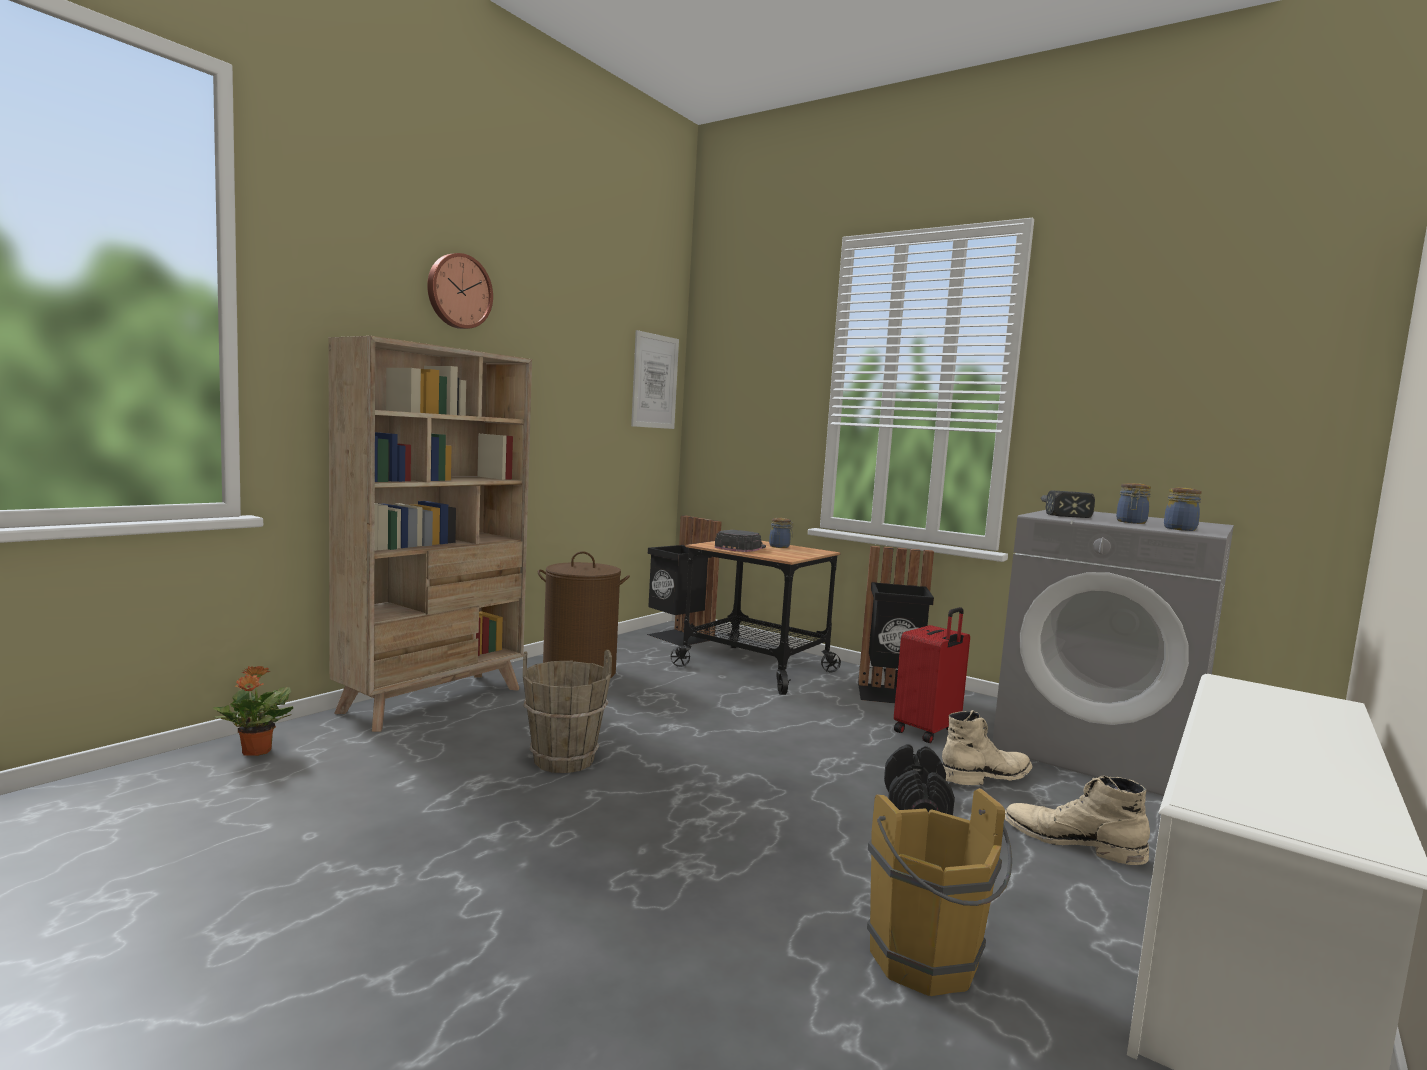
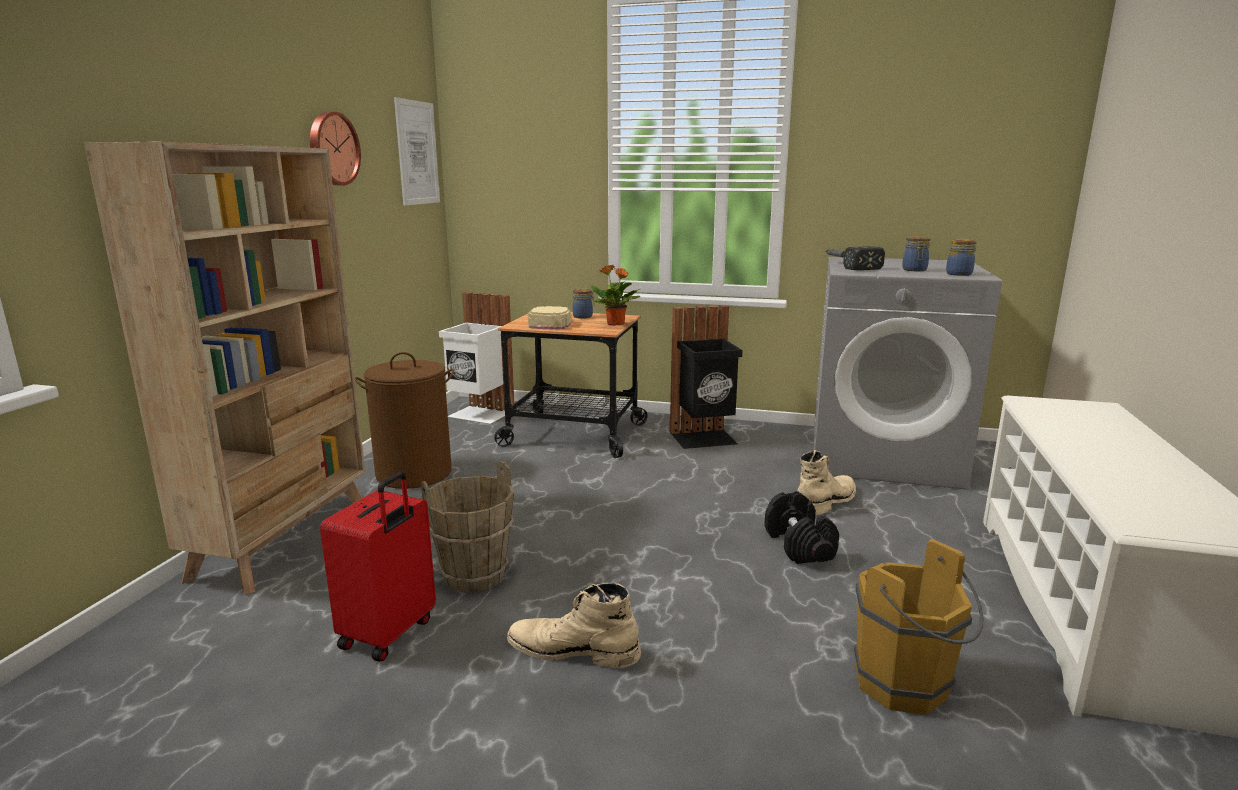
camera: 20 degrees left, 10 degrees up
potted plant [213,666,293,756] -> potted plant moved to [591,265,640,326]
wall clock [427,253,493,329] -> wall clock moved to [310,111,361,185]
black trash can [647,516,722,646] -> white trash can [439,292,515,424]
black cap [715,530,766,552] -> beige cap [528,306,573,329]
red suitcase [894,607,970,743] -> red suitcase moved to [320,472,436,662]
beige boot [1005,776,1150,865] -> beige boot moved to [507,583,641,668]

